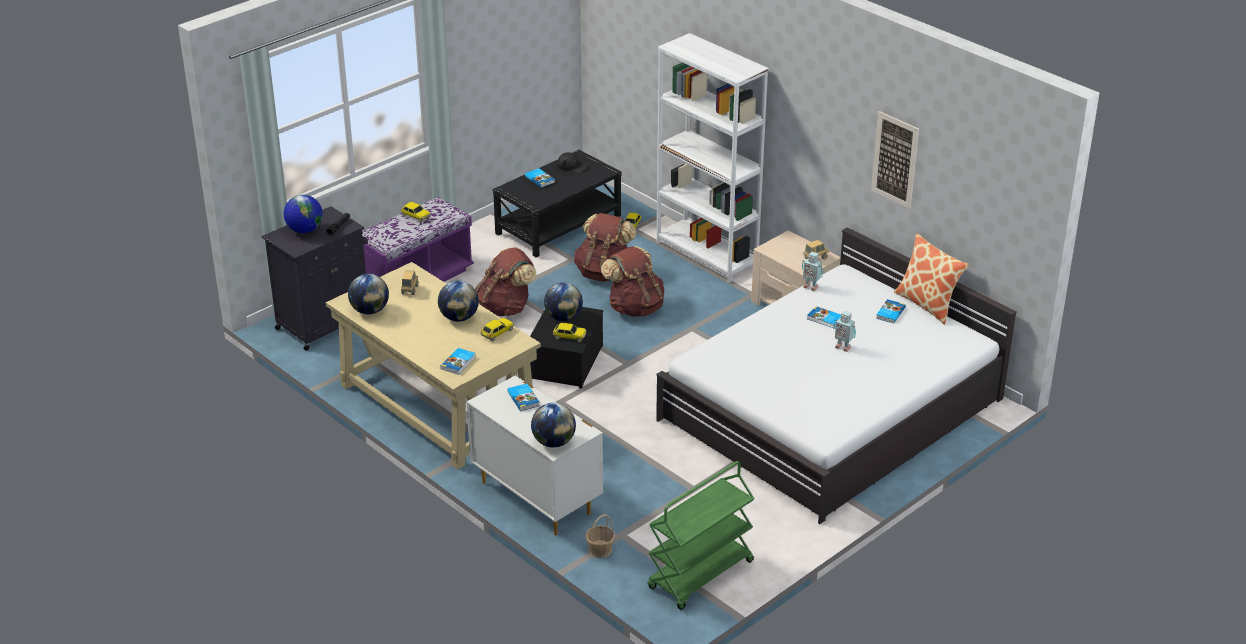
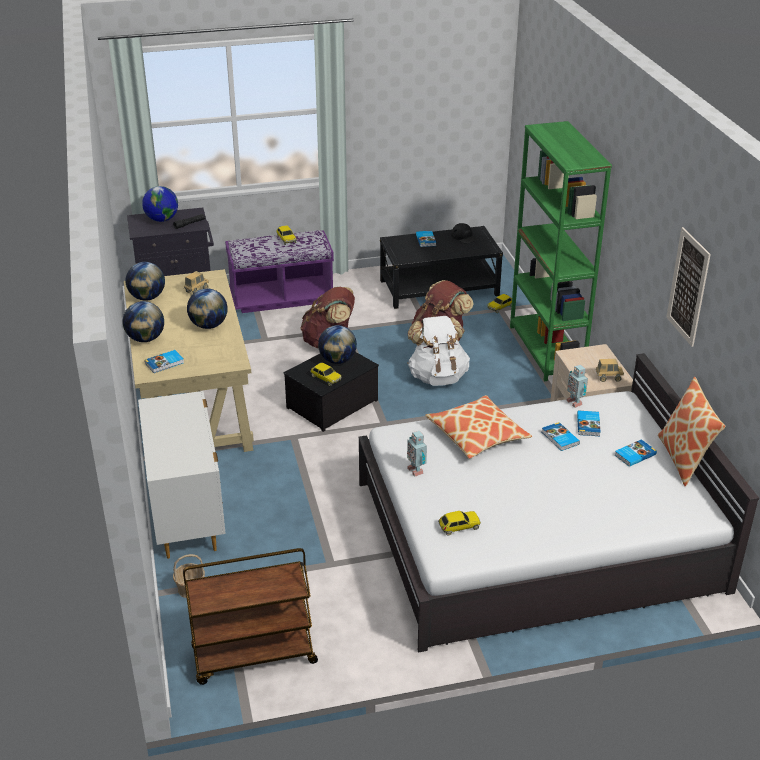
camera: 30 degrees right, 0 degrees up
toy car [480,318,514,341] -> toy car moved to [438,511,481,536]
book [507,383,539,411] -> book moved to [577,410,601,436]
globe [531,403,576,448] -> globe moved to [123,301,164,342]
brown backpack [601,246,664,317] -> white backpack [407,316,470,386]
green cart [648,461,754,610] -> brown cart [183,548,318,685]
white bookcase [656,33,769,283] -> green bookcase [510,121,612,381]
toy robot [834,311,856,352] -> toy robot moved to [407,431,427,477]
none -> pillow [425,395,532,459]

